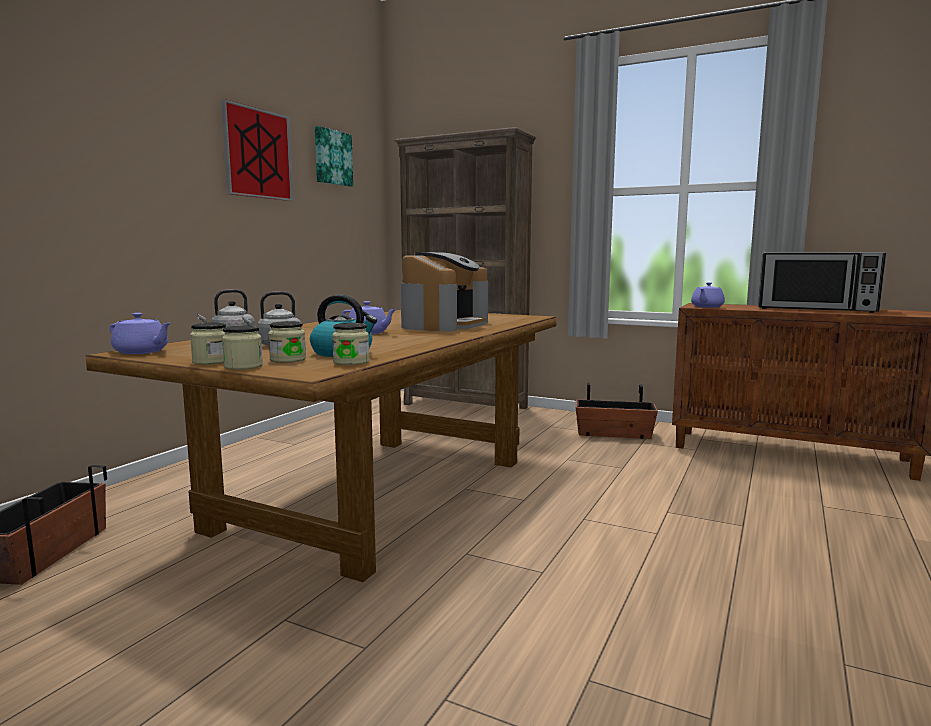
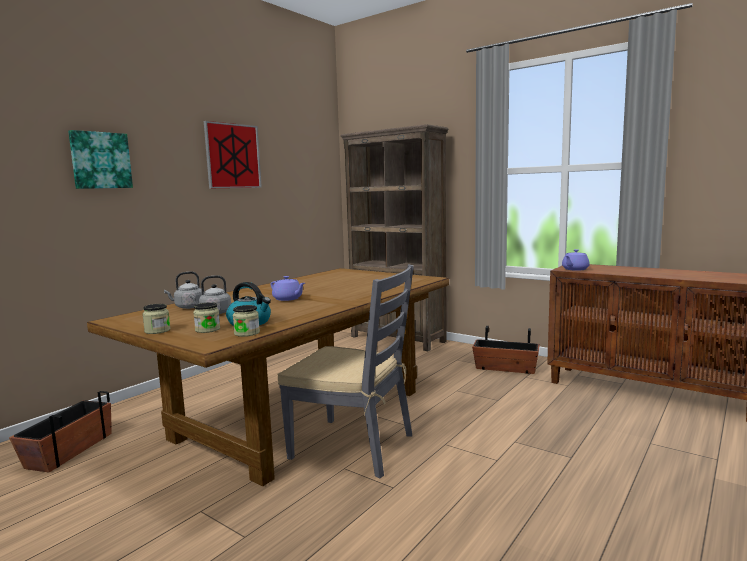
camera: 10 degrees right, 0 degrees up
purple teapot [110,313,171,354] -> none
jar [222,325,263,370] -> none
picture [315,126,353,187] -> picture moved to [68,130,133,189]
coffee machine [401,252,488,332] -> none
microwave [758,252,886,313] -> none
none -> grey chair [277,264,414,478]

